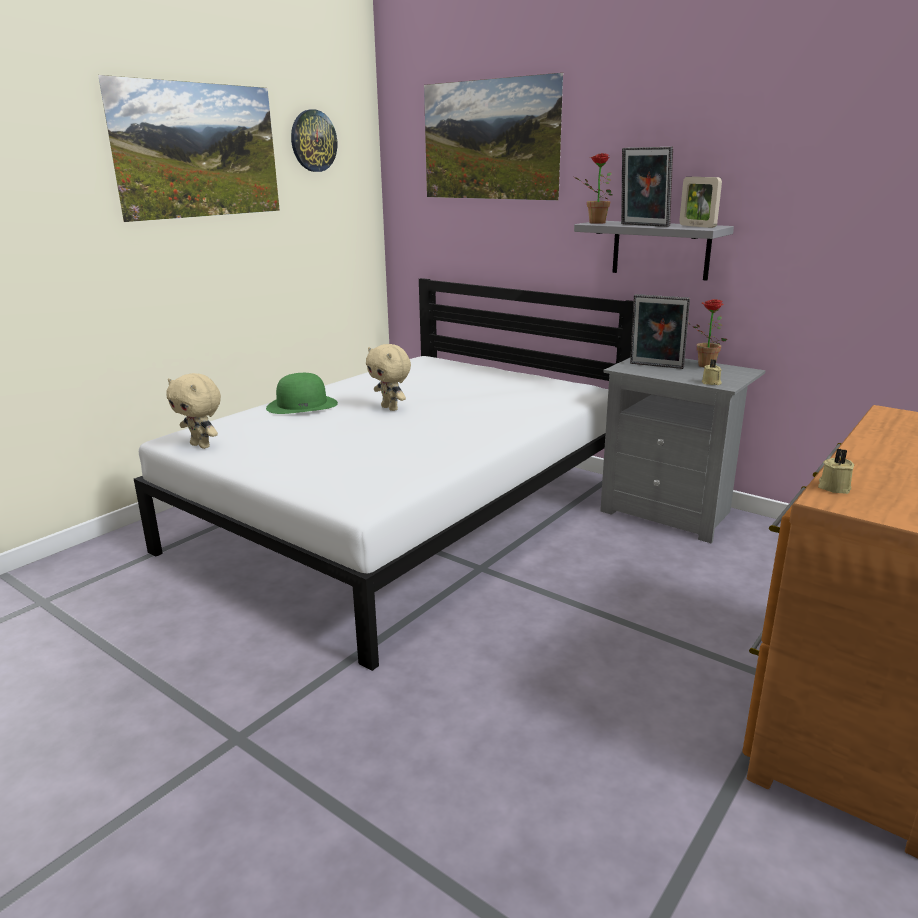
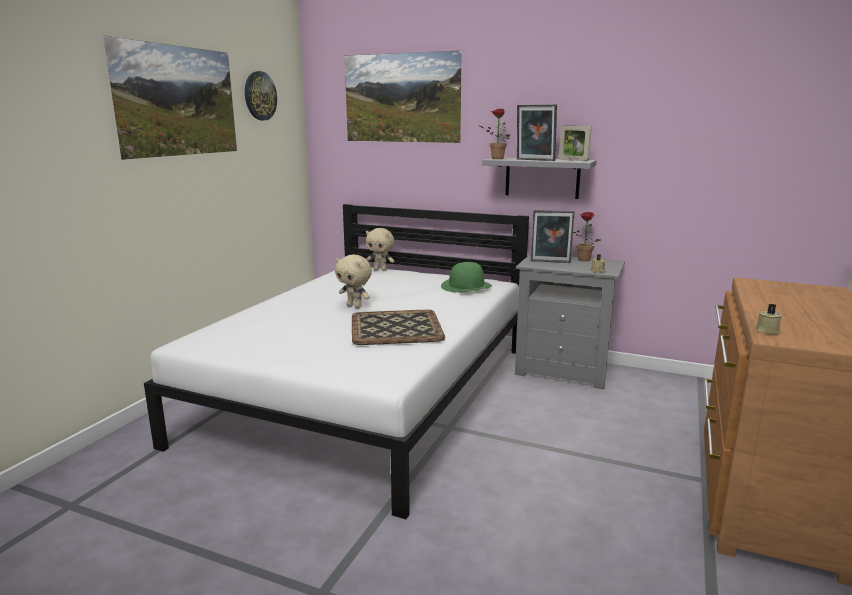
camera: 15 degrees left, 5 degrees down
beige plush toy [166,373,221,449] -> beige plush toy moved to [366,228,395,271]
green hat [266,373,338,414] -> green hat moved to [441,262,492,293]
none -> tray [352,309,445,345]

